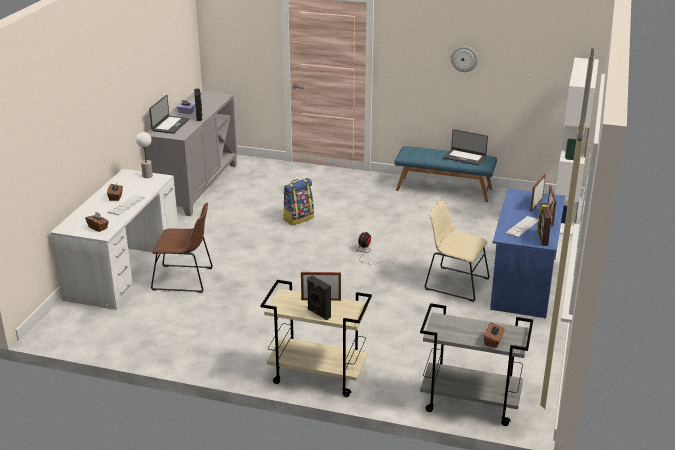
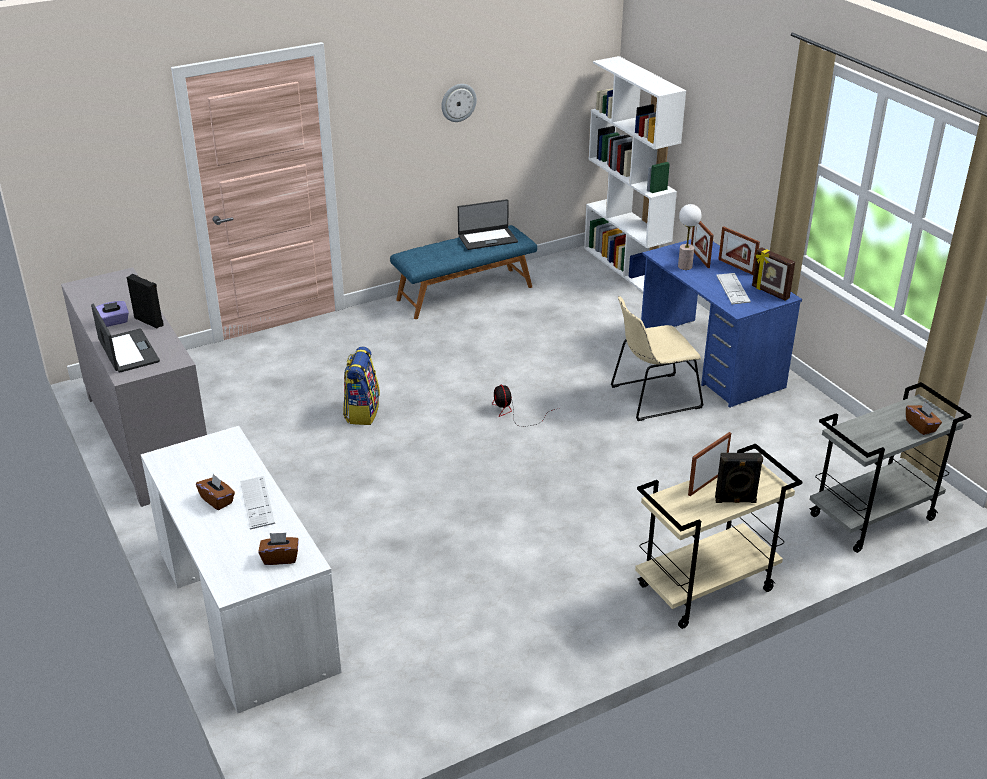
camera: 45 degrees left, 5 degrees up
table lamp [136,132,153,178] -> table lamp moved to [678,204,701,270]
brown chair [151,203,213,293] -> none

